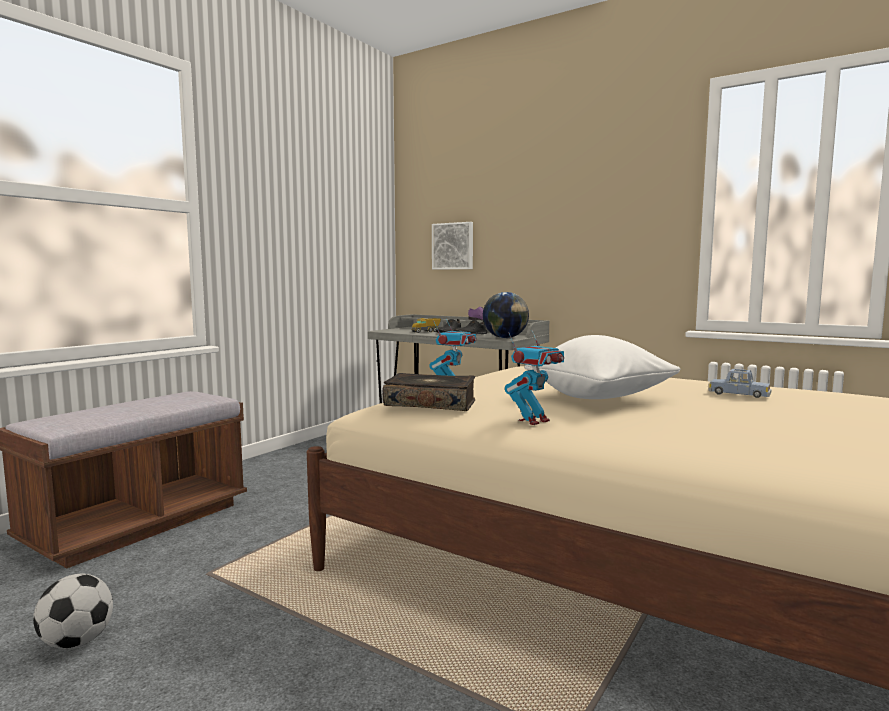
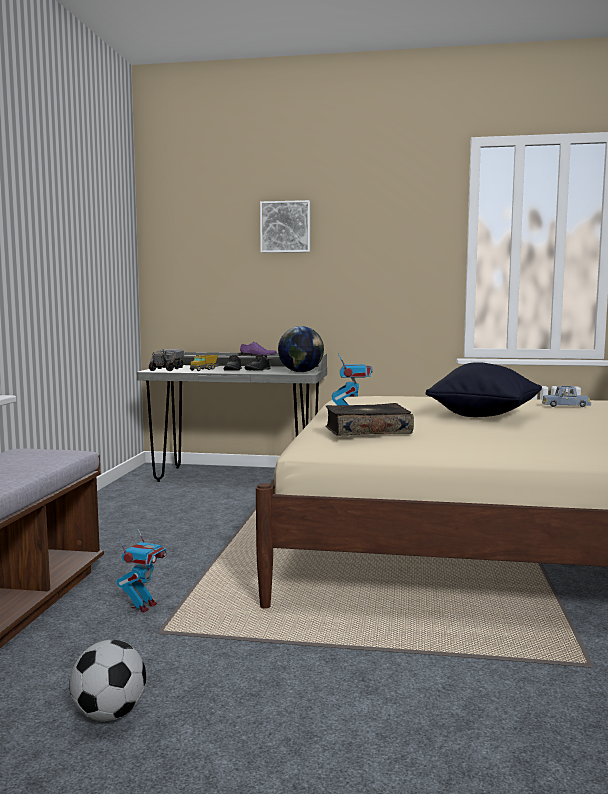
camera: 25 degrees left, 0 degrees up
picture [432,222,473,269] -> picture moved to [260,200,310,253]
toy robot [505,330,564,425] -> toy robot moved to [117,528,166,613]
white pillow [525,335,680,399] -> black pillow [426,362,542,417]
none -> toy truck [149,349,184,371]

